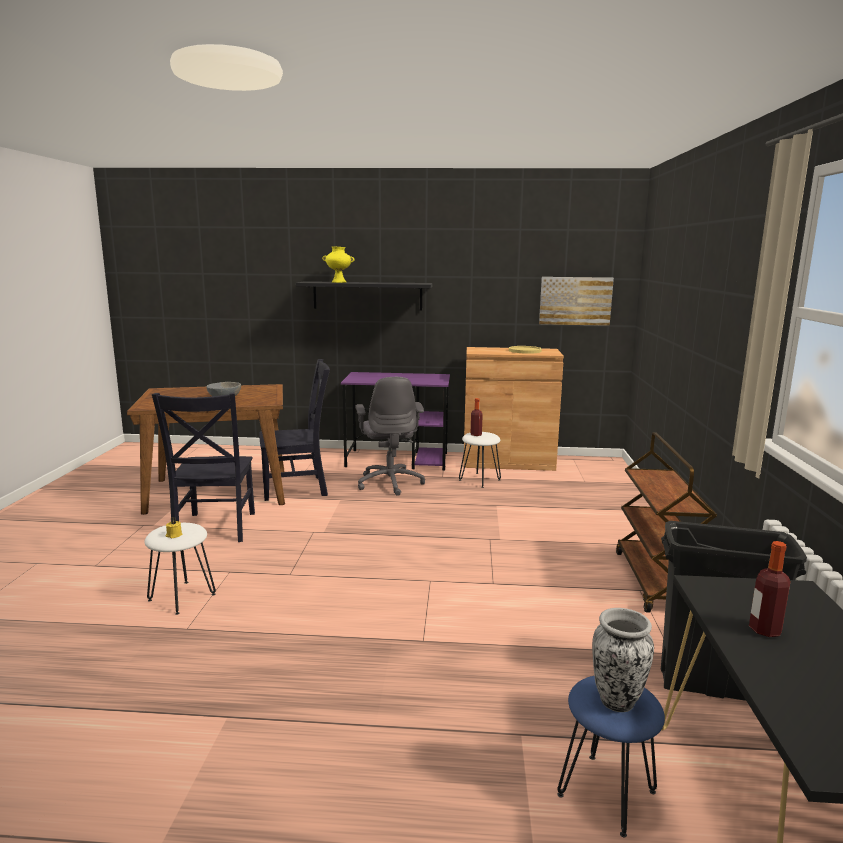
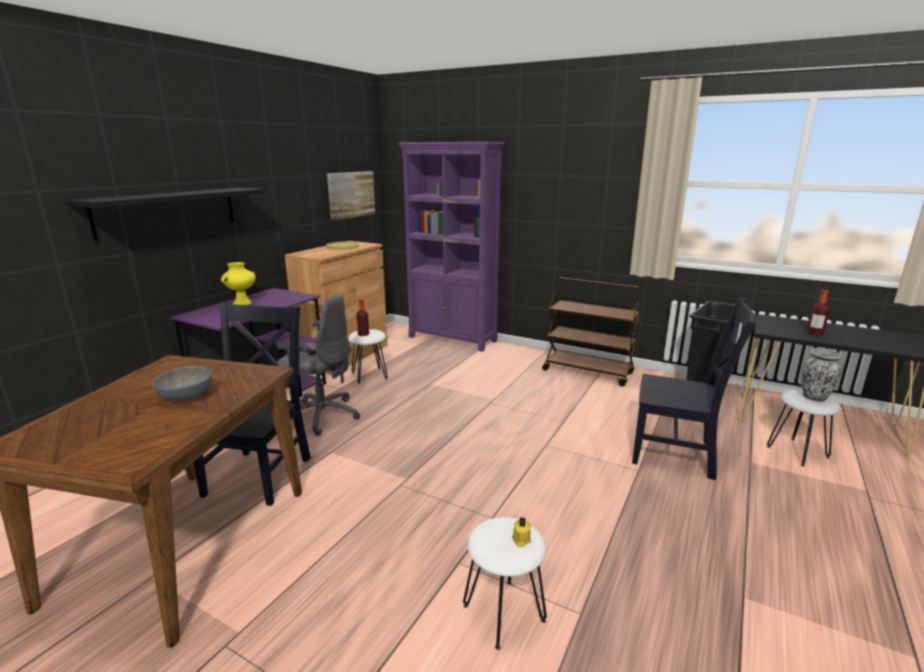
camera: 65 degrees left, 5 degrees up
black chair [152,393,255,542] -> black chair moved to [632,299,757,480]
yellow vase [322,246,354,283] -> yellow vase moved to [221,262,255,305]
blue stool [557,676,665,837] -> white stool [767,389,841,467]
none -> purple bookcase [398,142,505,352]

